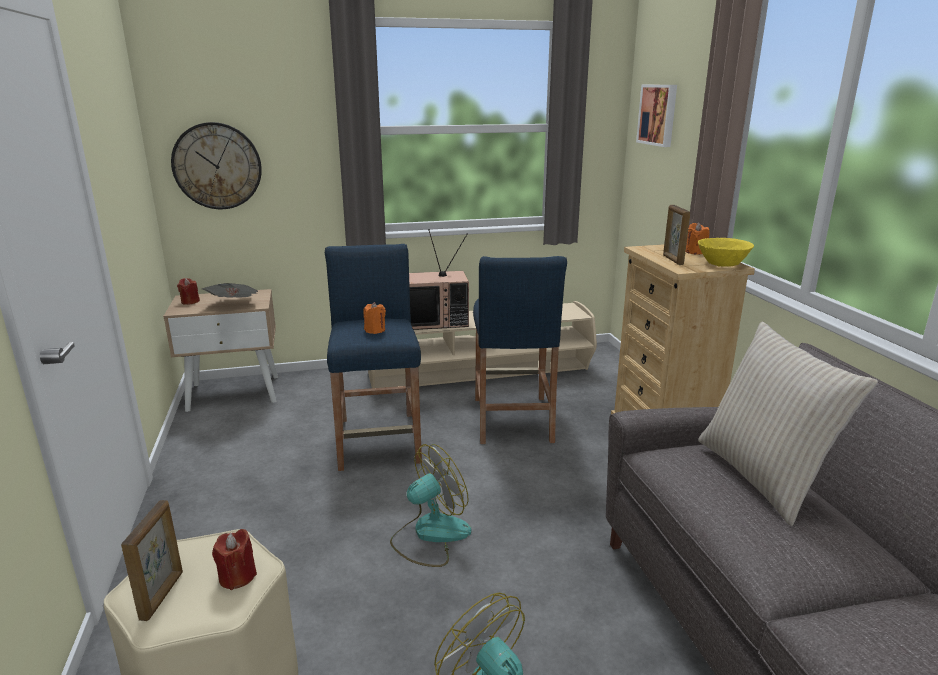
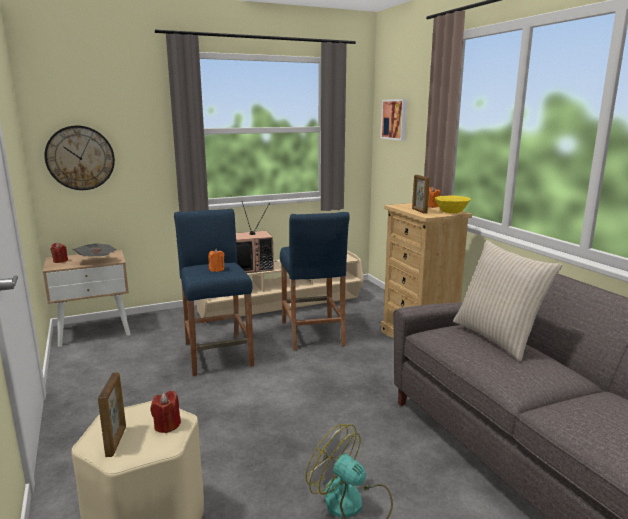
camera: 10 degrees left, 5 degrees down
fan [390,444,472,567] -> none

